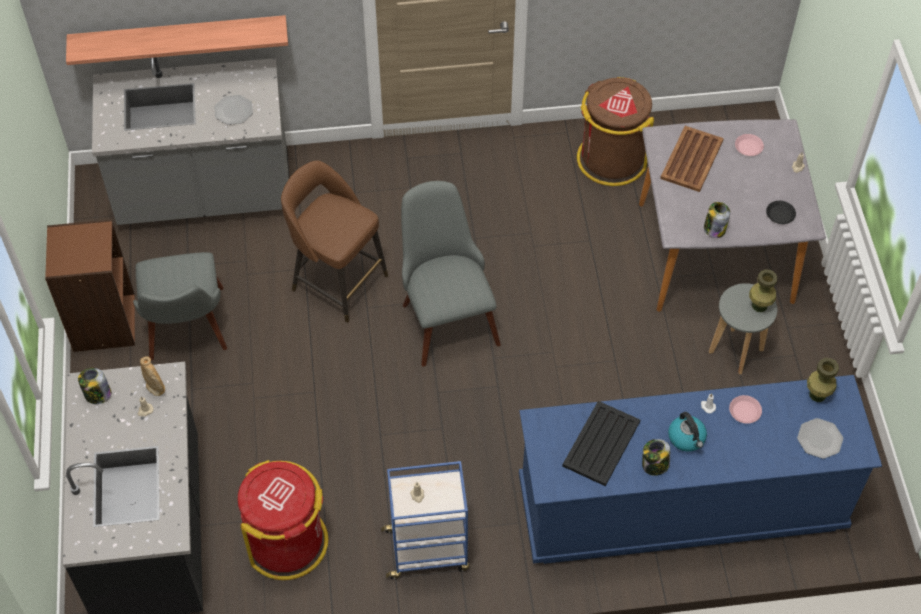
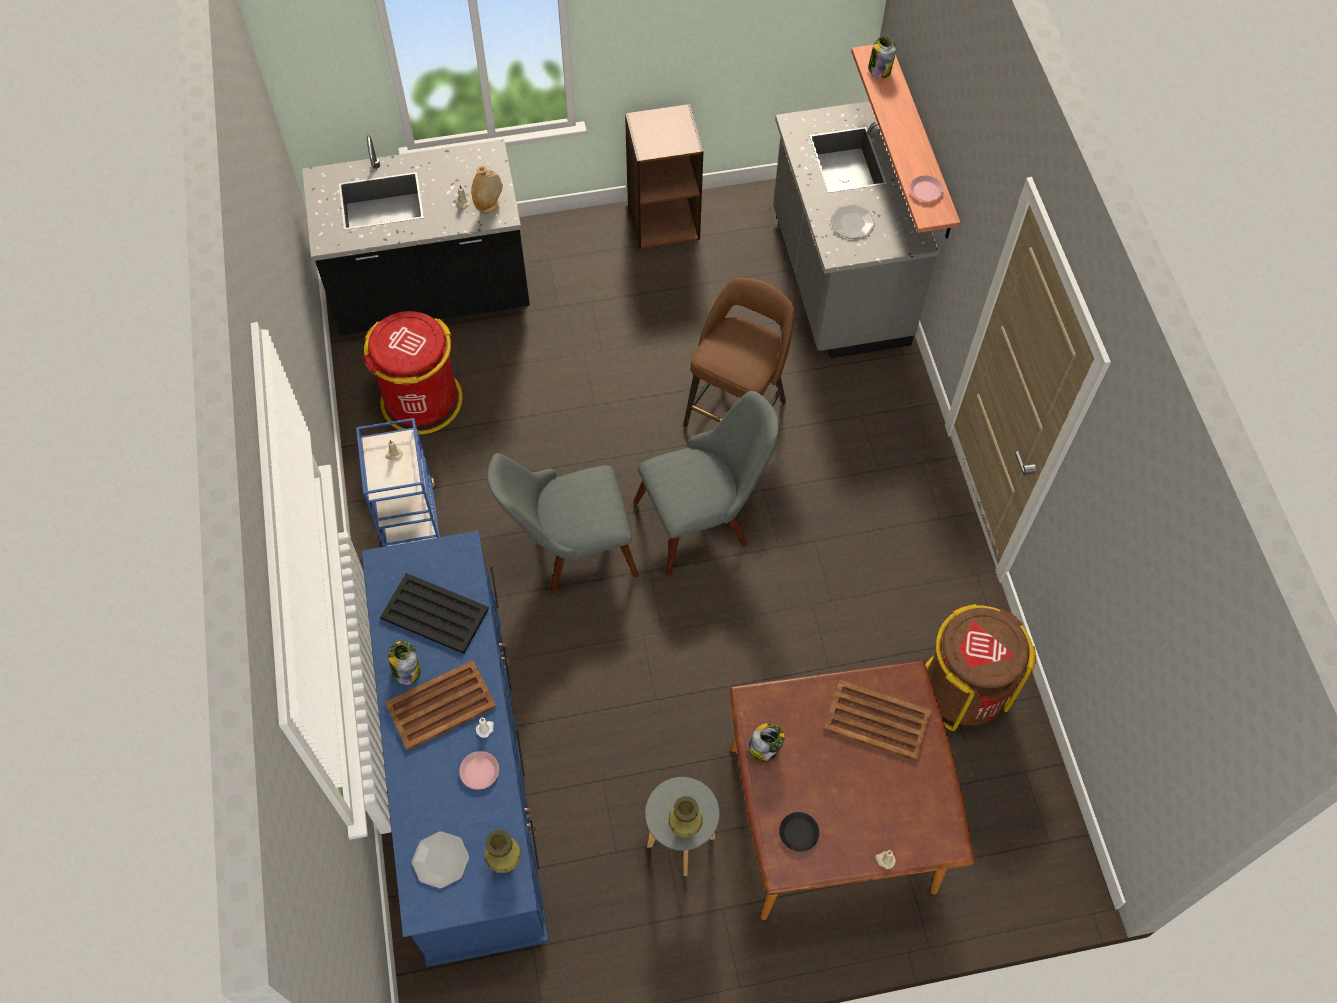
camera: 85 degrees right, 5 degrees up
jar [78,368,112,404] -> jar moved to [868,37,897,78]
grey chair [133,252,227,361] -> grey chair moved to [487,453,639,593]
grey dining table [639,119,826,312] -> brown dining table [730,660,975,920]
kettle [668,412,707,452] -> brown tray [385,660,496,751]
pink plate [735,134,764,156] -> pink plate moved to [910,175,944,201]

